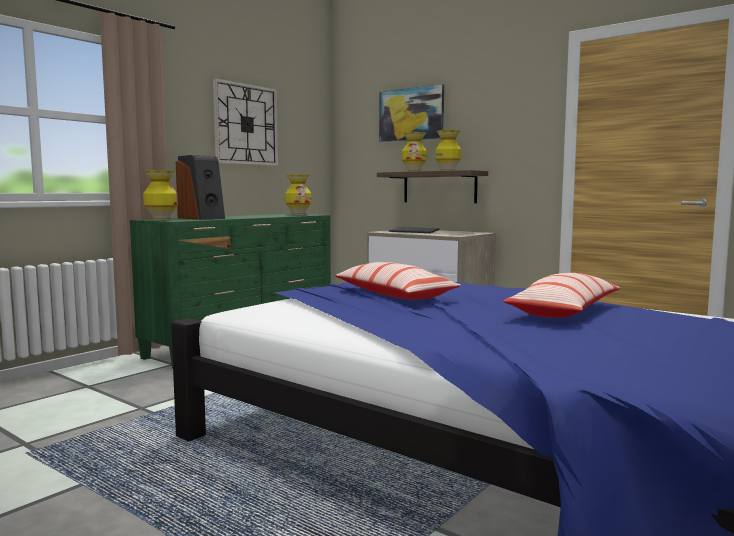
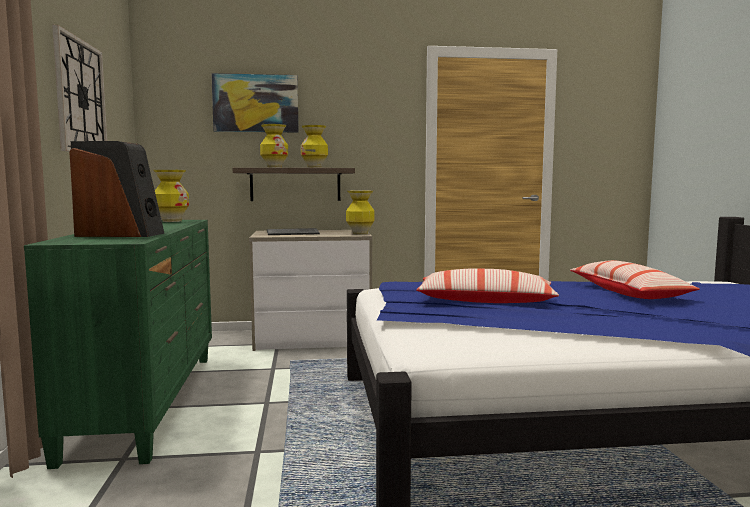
camera: 45 degrees left, 0 degrees up
vase [143,170,178,220] -> vase moved to [346,190,375,235]

